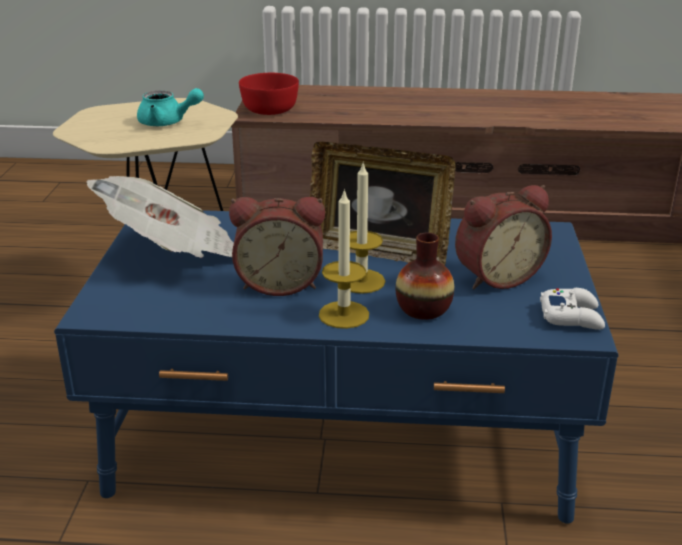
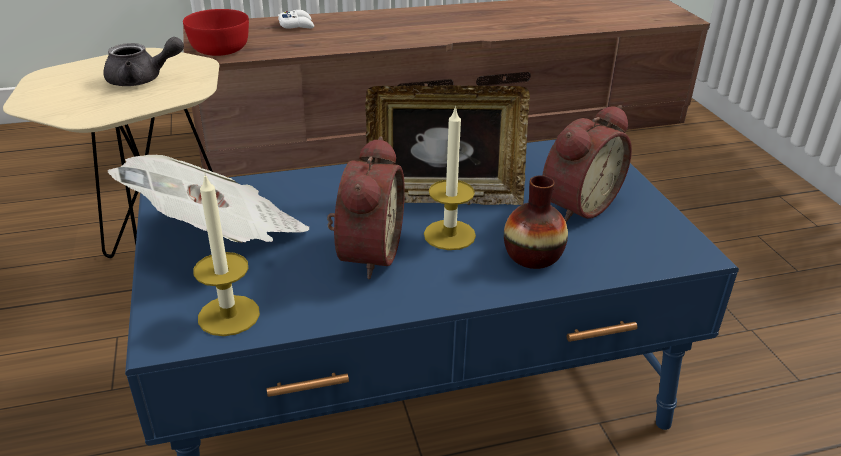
camera: 20 degrees left, 5 degrees up
turquoise teapot [137,88,204,126] -> grey teapot [103,37,184,86]
alarm clock [229,197,325,296] -> alarm clock turned 60 degrees counterclockwise [327,136,405,279]
candle [319,188,369,329] -> candle moved to [193,175,260,336]
white game controller [540,288,605,330] -> white game controller moved to [278,10,314,28]

